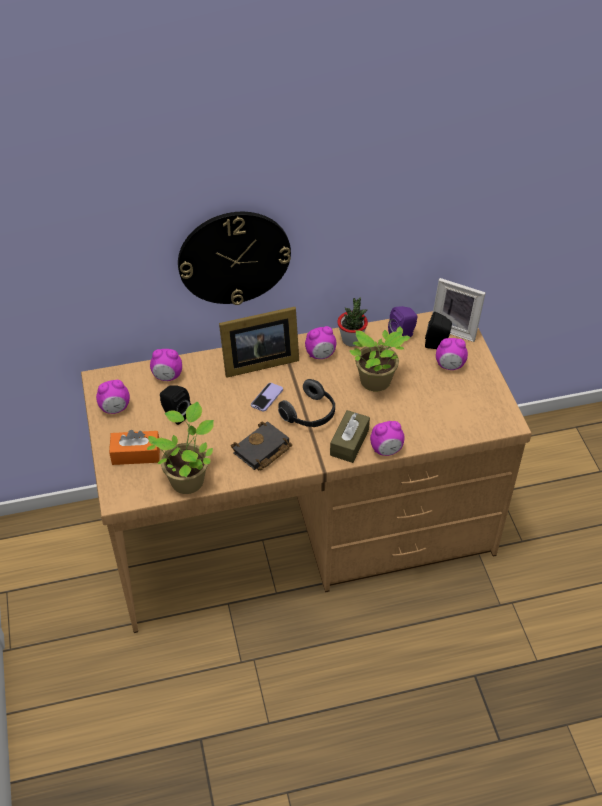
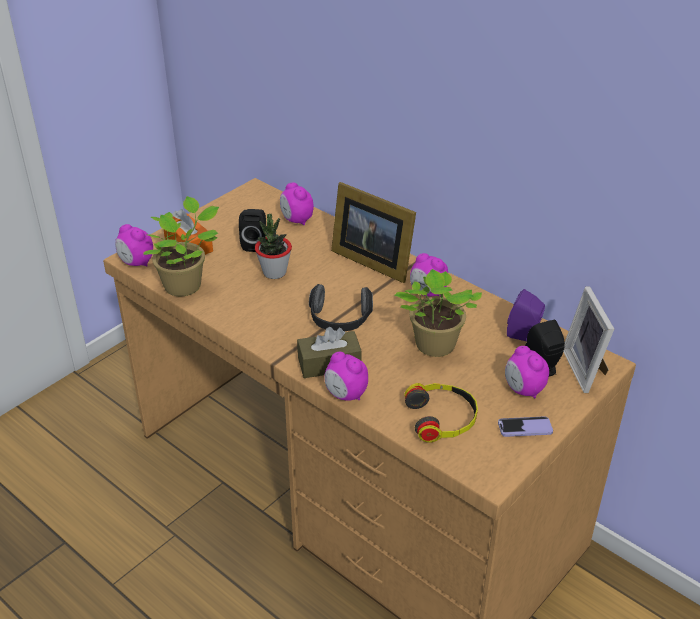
camera: 55 degrees right, 10 degrees down
alarm clock [96,380,130,414] -> alarm clock moved to [115,224,153,267]
wall clock [178,212,291,305] -> none
black book [231,421,292,470] -> none
phone [251,383,283,412] -> phone moved to [498,417,553,437]
potted plant [337,297,368,347] -> potted plant moved to [255,214,292,279]
none -> headphones [404,383,478,443]

